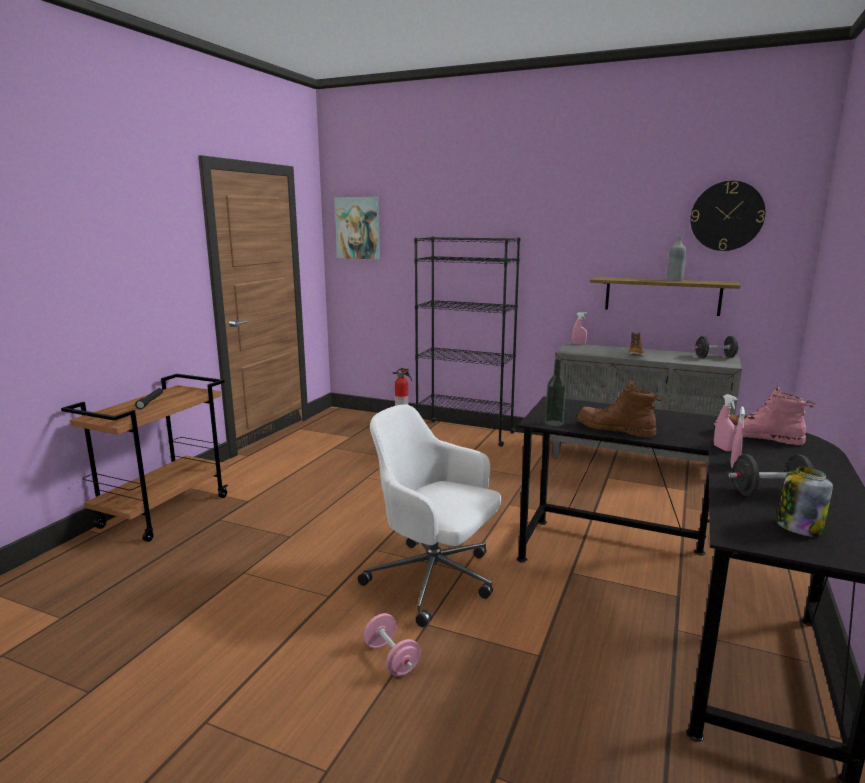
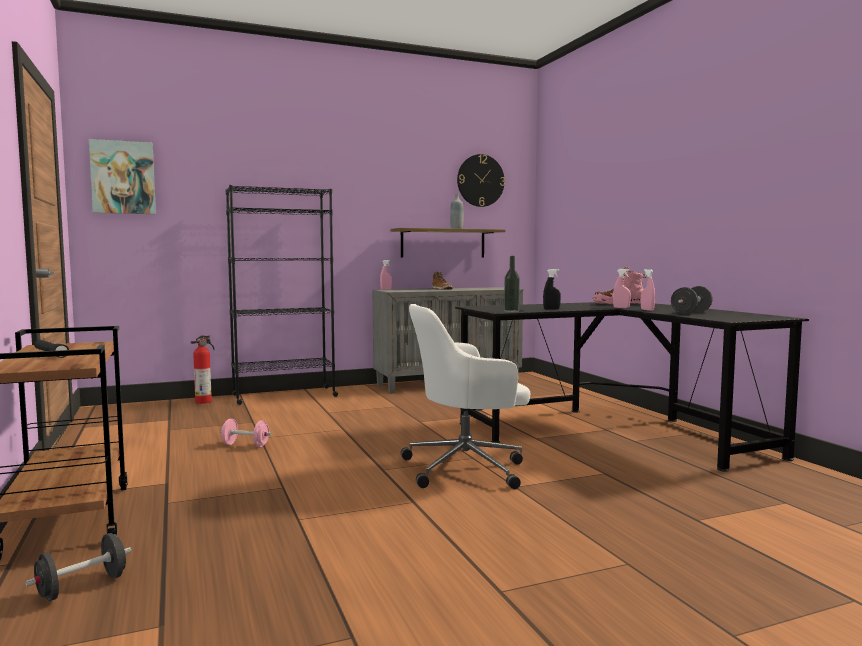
camera: 45 degrees left, 10 degrees down
pink dumbbell [363,613,421,677] -> pink dumbbell moved to [220,419,272,447]
brown boot [577,380,663,437] -> black spray bottle [543,269,561,310]
black dumbbell [693,336,740,358] -> black dumbbell moved to [25,533,131,601]
jar [776,467,833,536] -> none

